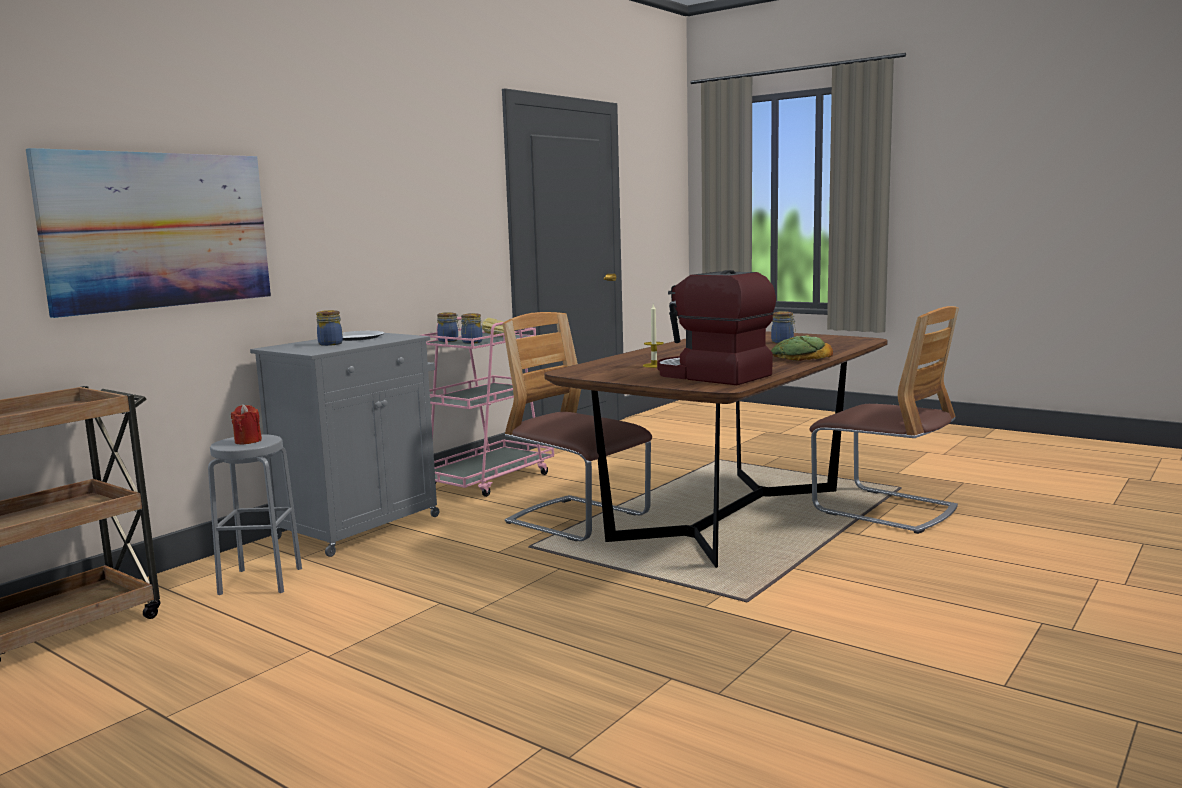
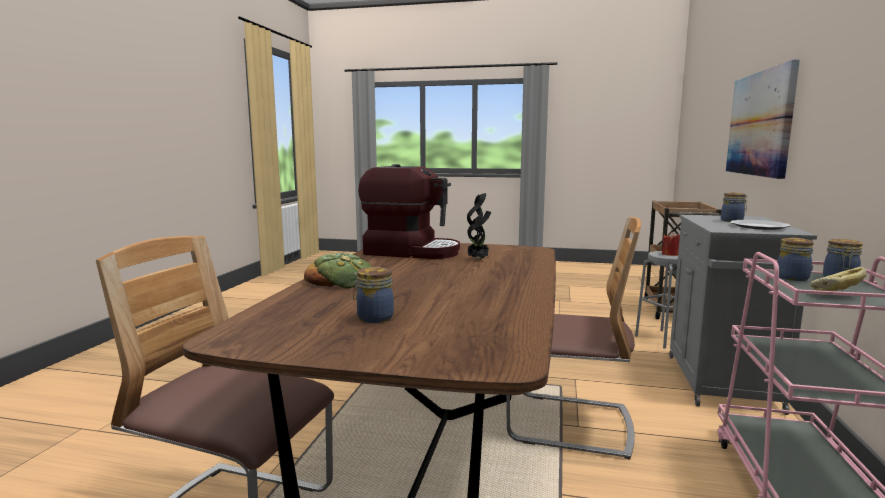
camera: 155 degrees right, 0 degrees up
candle [643,304,664,368] -> potted plant [467,193,491,260]

